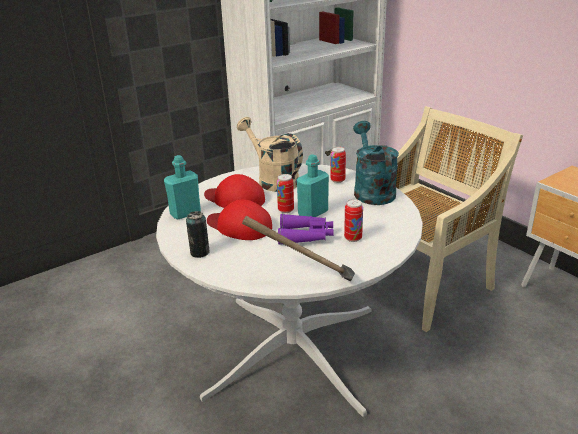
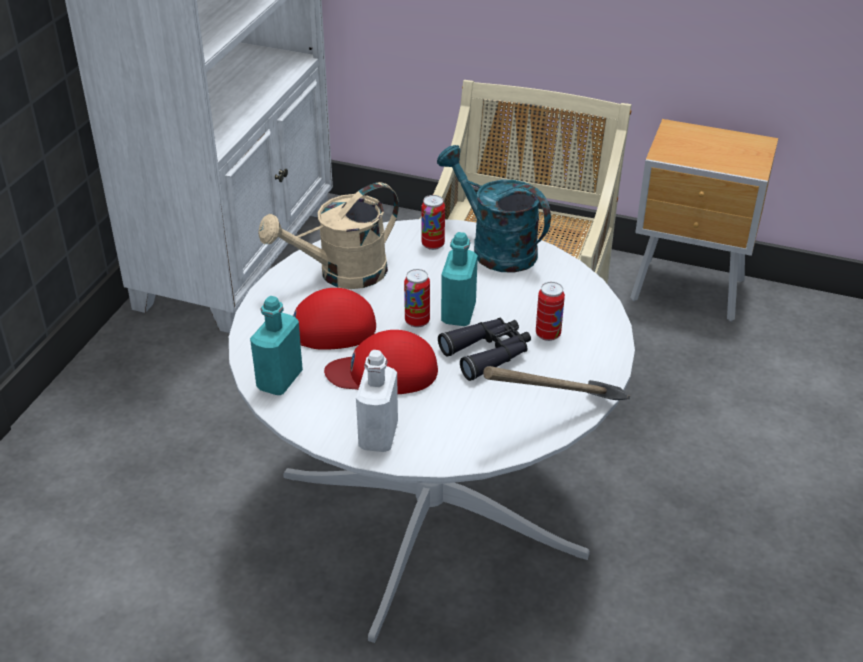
camera: 35 degrees left, 10 degrees up
can [186,211,210,258] -> white bottle [356,350,398,452]
beige watering can [237,117,303,192] -> beige watering can turned 45 degrees counterclockwise [258,182,399,289]
purple binoculars [278,214,333,245] -> black binoculars [438,318,531,381]

